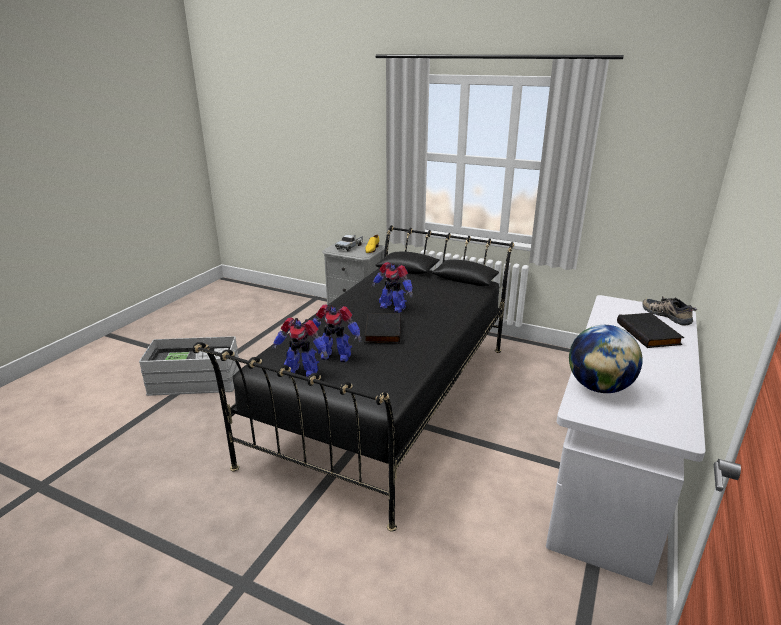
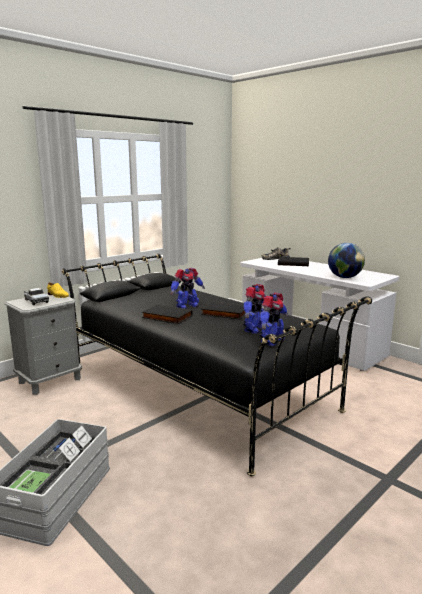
camera: 70 degrees left, 10 degrees down
none -> black book [142,305,193,324]

